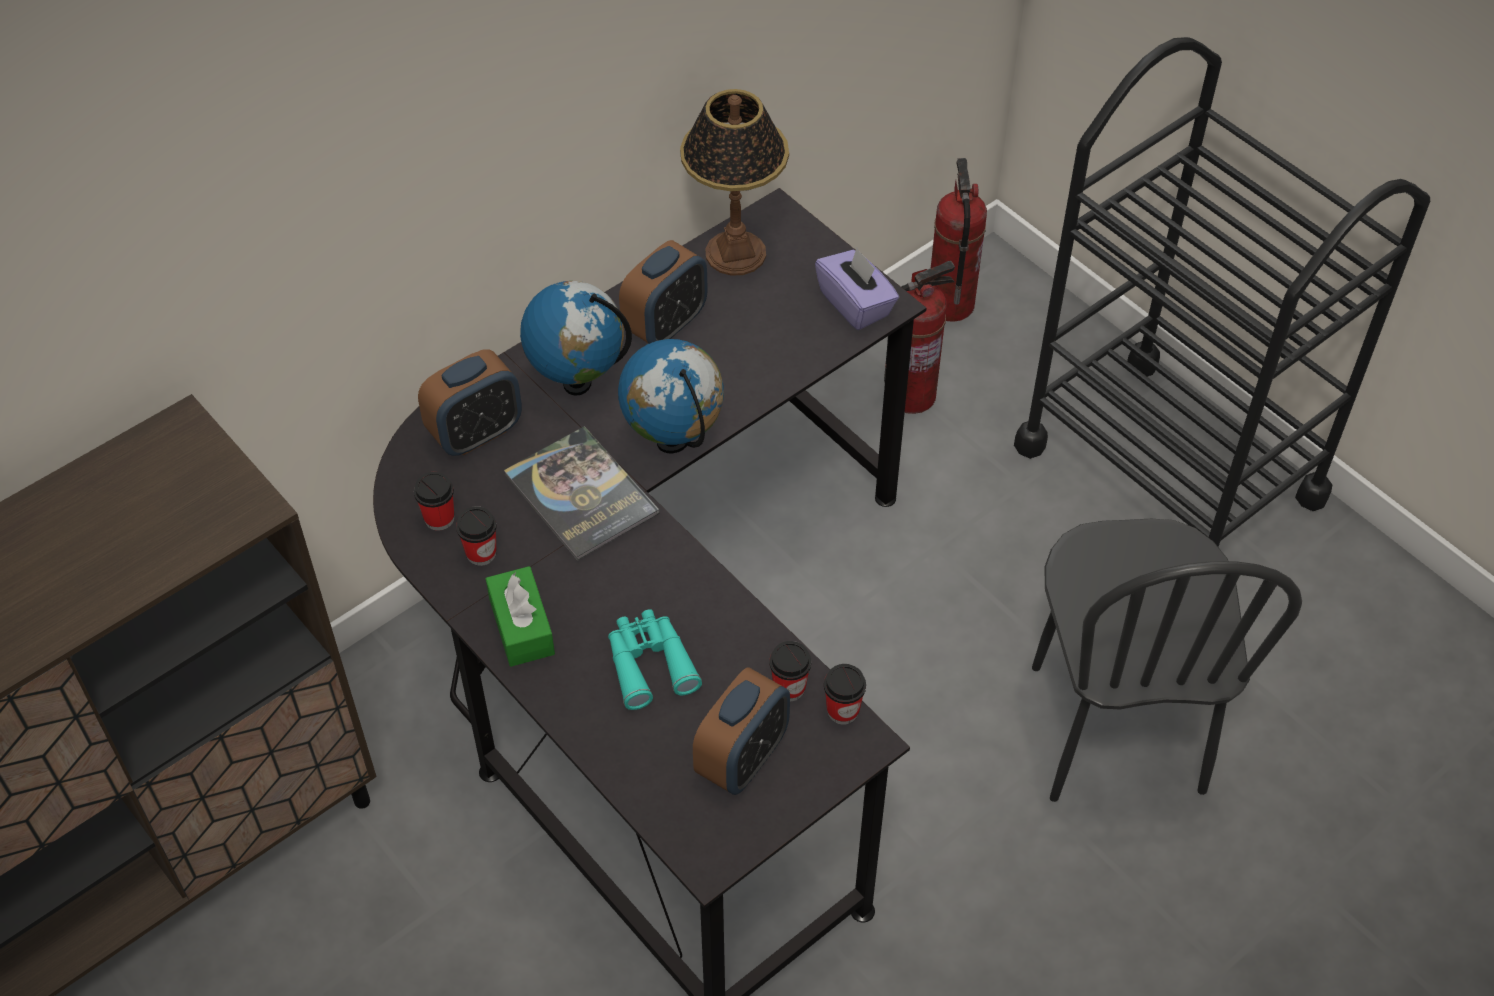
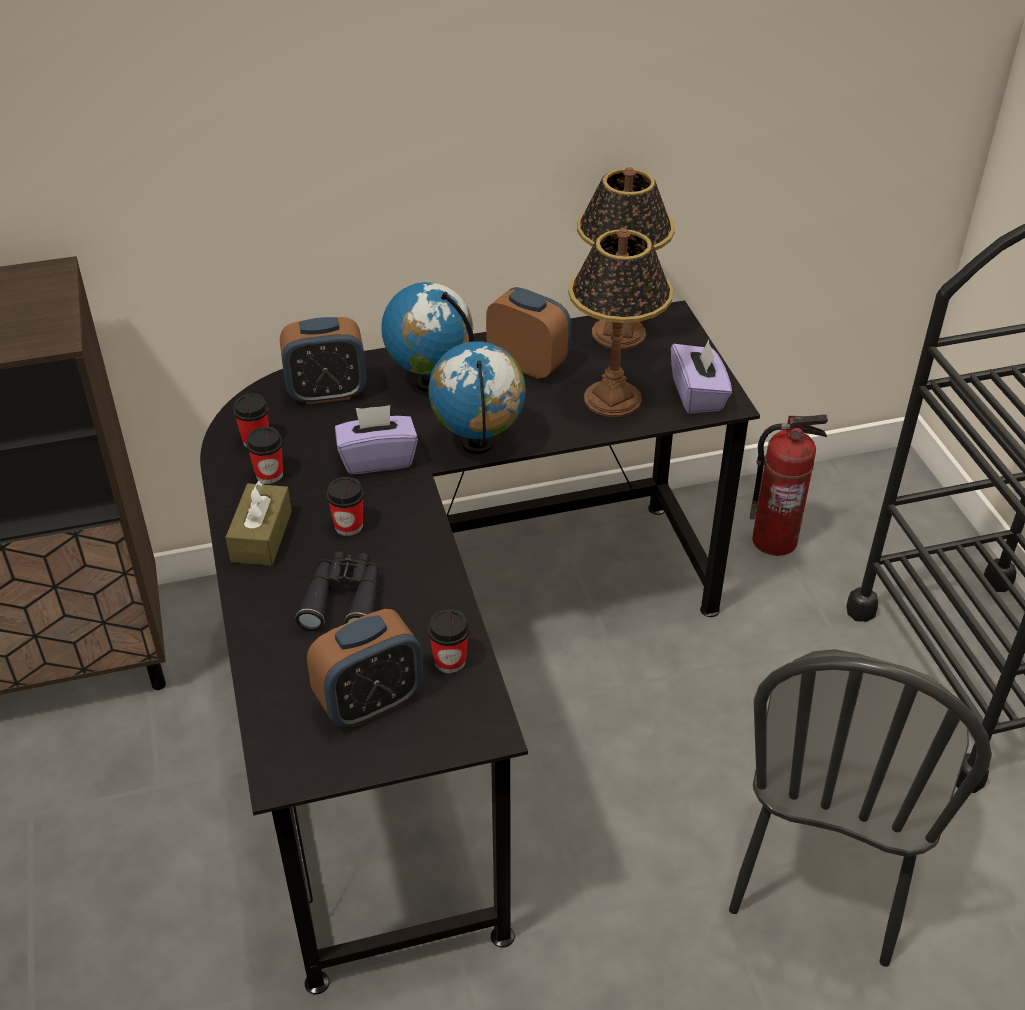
camera: 25 degrees right, 10 degrees down
green tissue box [486,566,555,667] -> brown tissue box [226,480,292,566]
book [504,426,659,561] -> purple tissue box [335,405,418,474]
turquoise binoculars [608,609,702,710] -> black binoculars [296,552,379,631]
alarm clock [619,240,708,344] -> alarm clock turned 120 degrees counterclockwise [486,287,571,379]
cup [824,664,866,725] -> cup moved to [326,477,364,536]
fire extinguisher [931,158,987,322] -> none
none -> table lamp [568,228,673,417]

